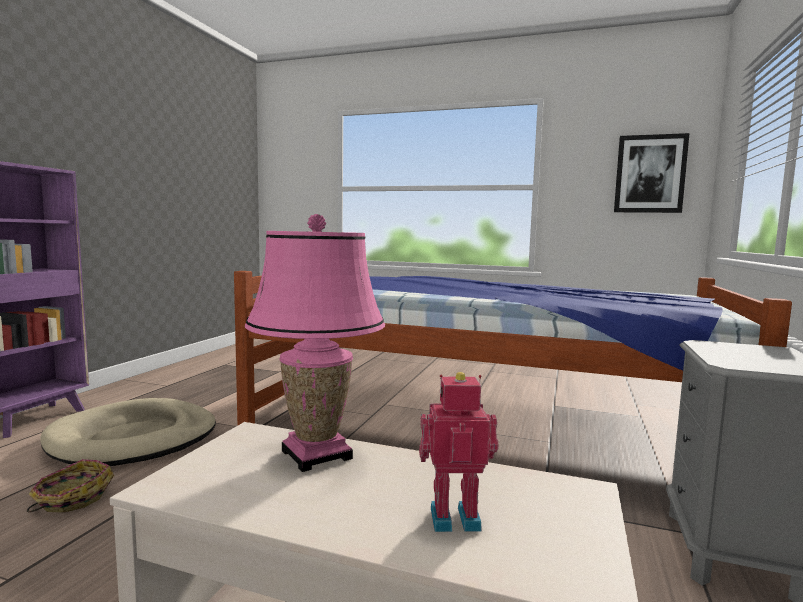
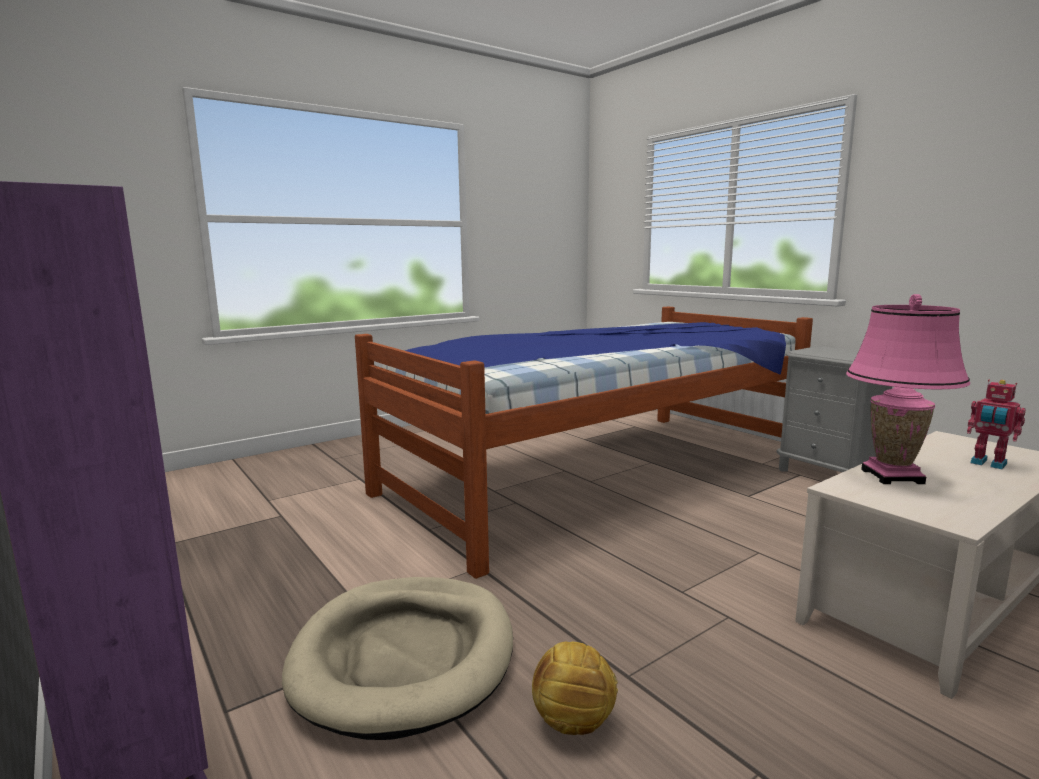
camera: 55 degrees left, 5 degrees up
basket [27,459,114,513] -> football [532,642,618,735]
toy robot [419,372,498,532] -> toy robot turned 75 degrees counterclockwise [967,380,1026,469]
picture [614,133,690,213] -> none

